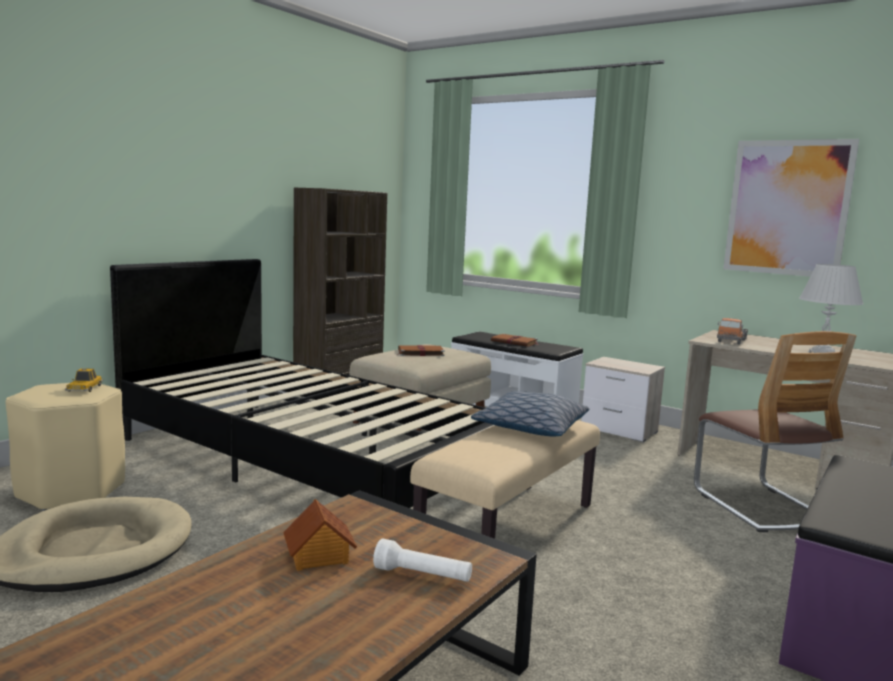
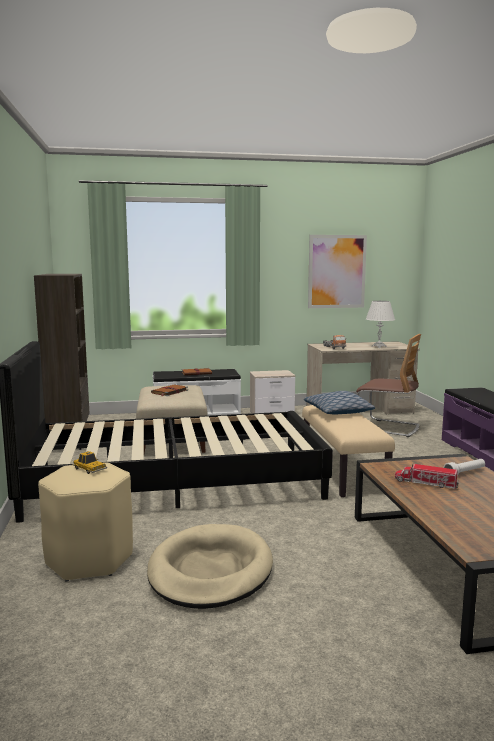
camera: 45 degrees left, 0 degrees up
toy house [283,499,357,571] -> toy truck [395,463,459,489]

